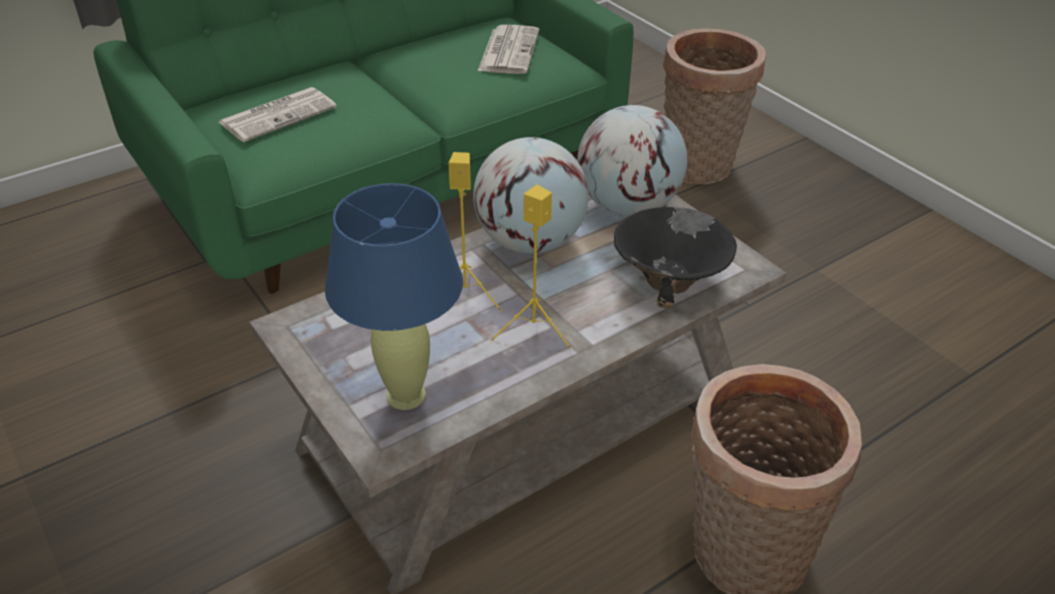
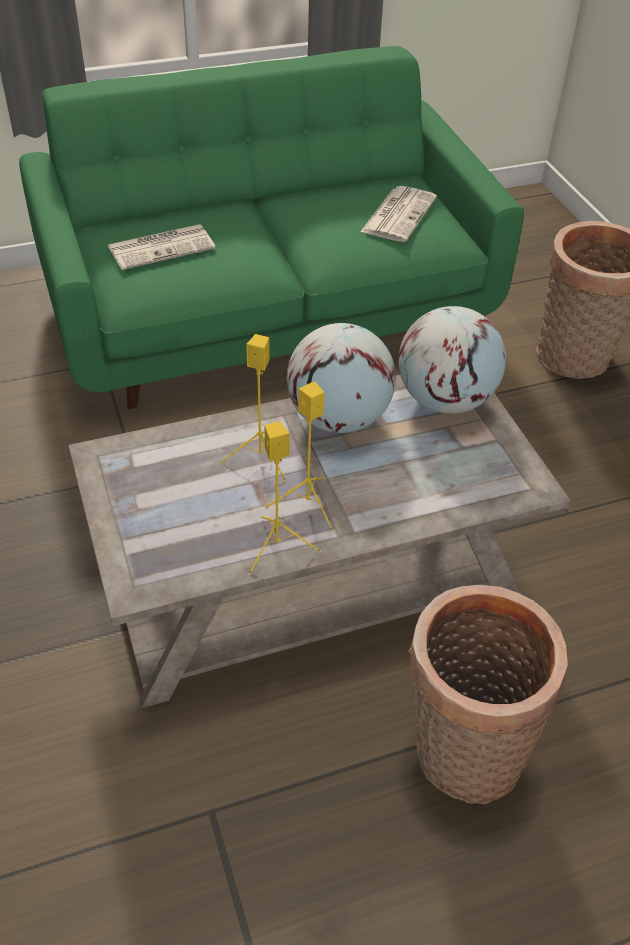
camera: 15 degrees right, 5 degrees up
blue table lamp [325,183,463,410] -> none
black bowl [614,207,737,308] -> none
none -> yellow speaker [249,421,321,575]

